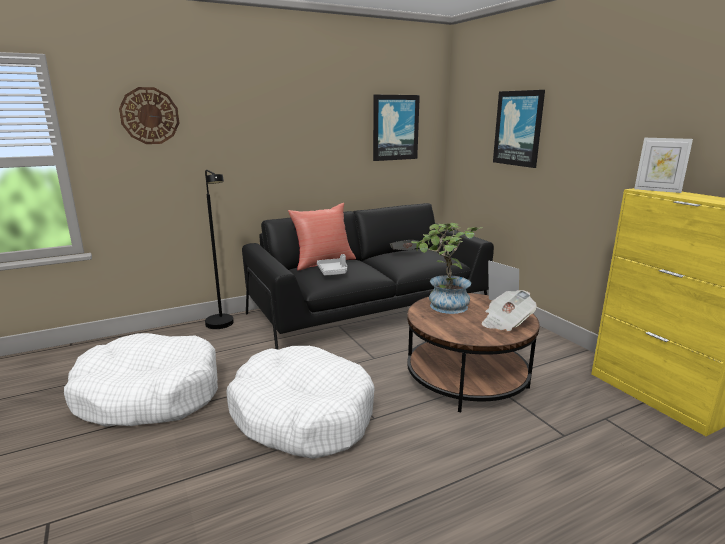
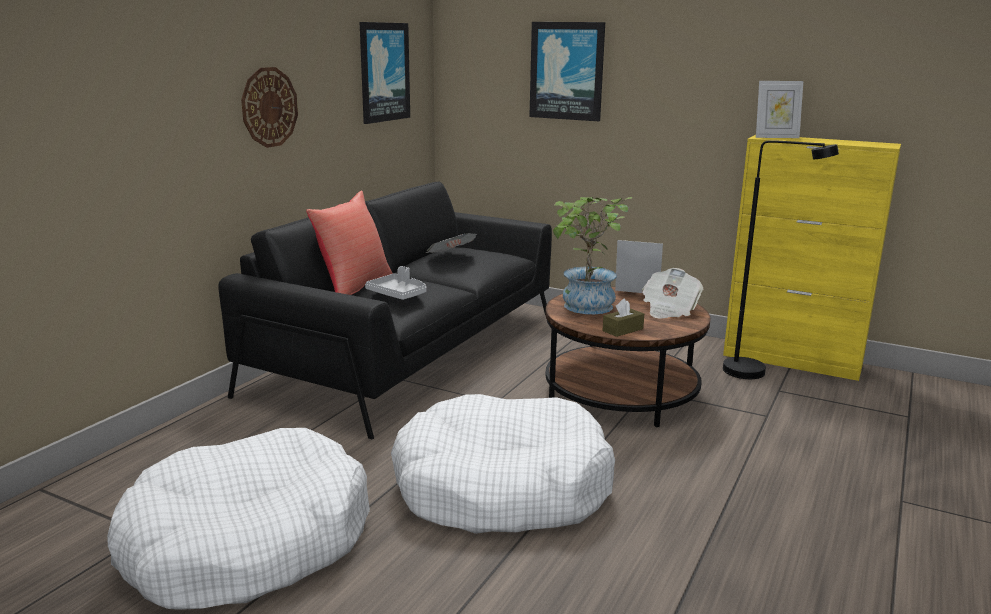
camera: 35 degrees left, 0 degrees up
wall clock [119,87,179,144] -> wall clock moved to [241,67,298,148]
black floor lamp [205,170,234,329] -> black floor lamp moved to [723,140,839,379]
none -> brown tissue box [603,299,644,337]

